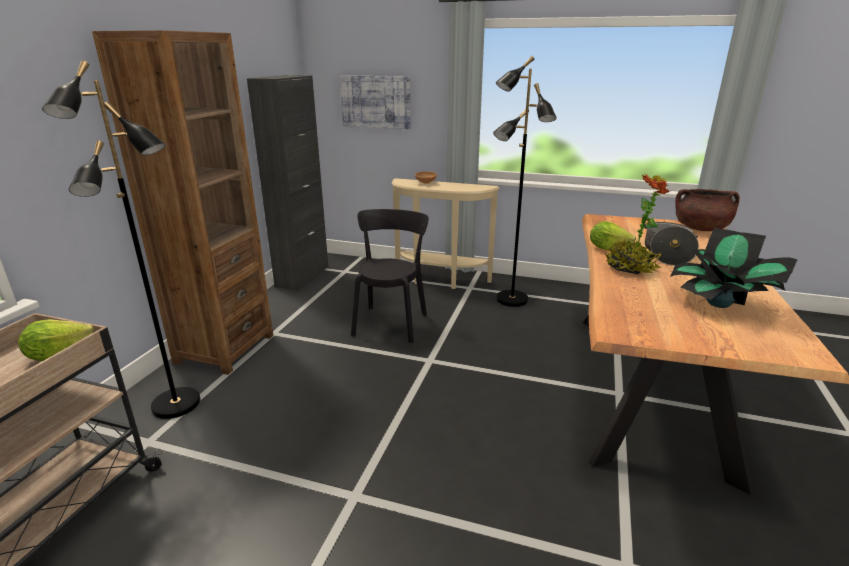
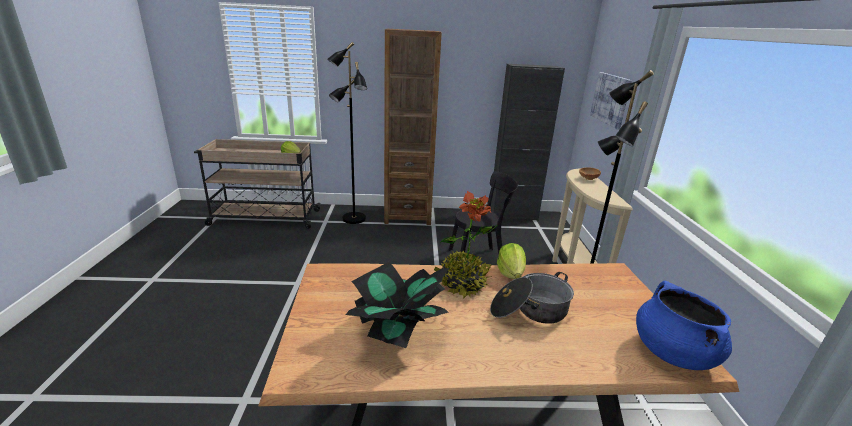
camera: 70 degrees right, 0 degrees up
brown cooking pot [675,189,740,231] -> blue cooking pot [636,281,732,370]

